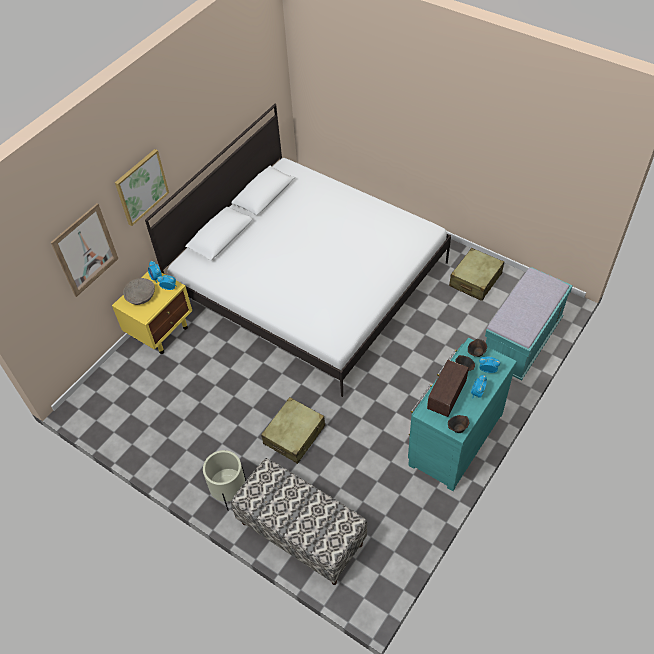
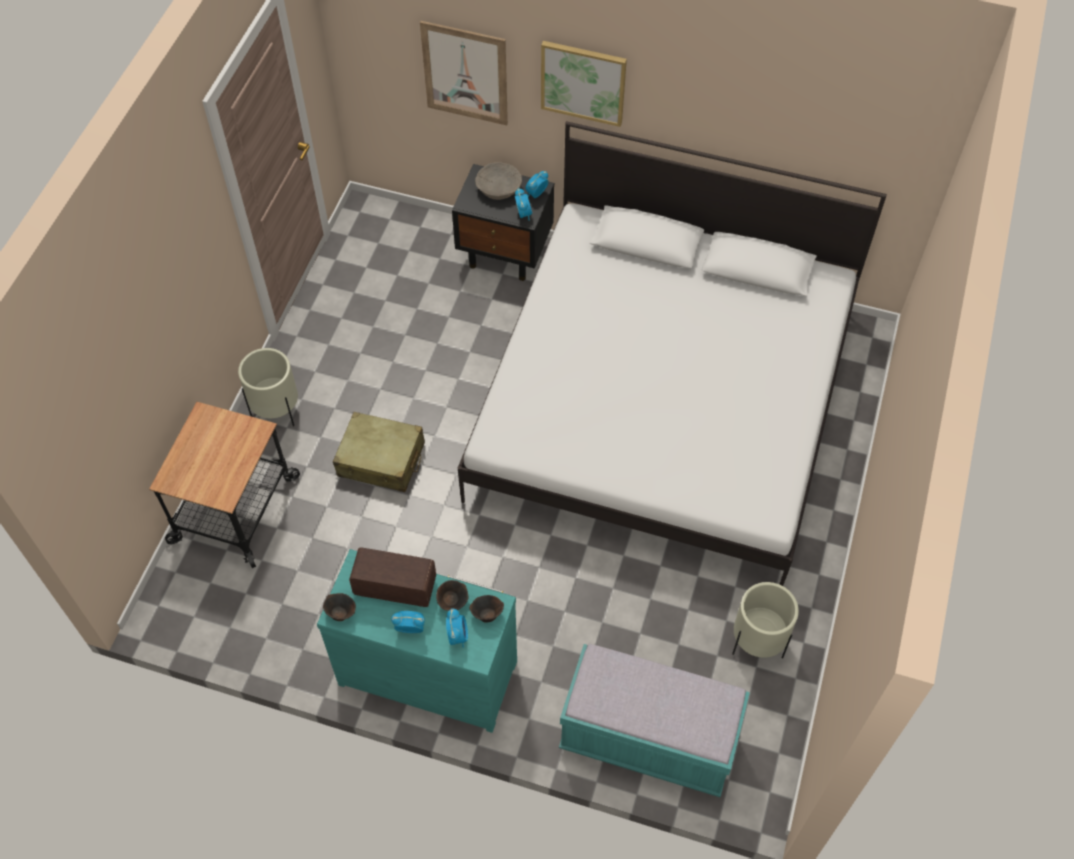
camera: 70 degrees right, 5 degrees up
yellow nightstand [112,272,192,354] -> black nightstand [452,164,554,281]
bench [231,458,367,585] -> cart [149,402,300,568]
beige suitcase [449,248,504,301] -> beige planter [732,582,799,659]

